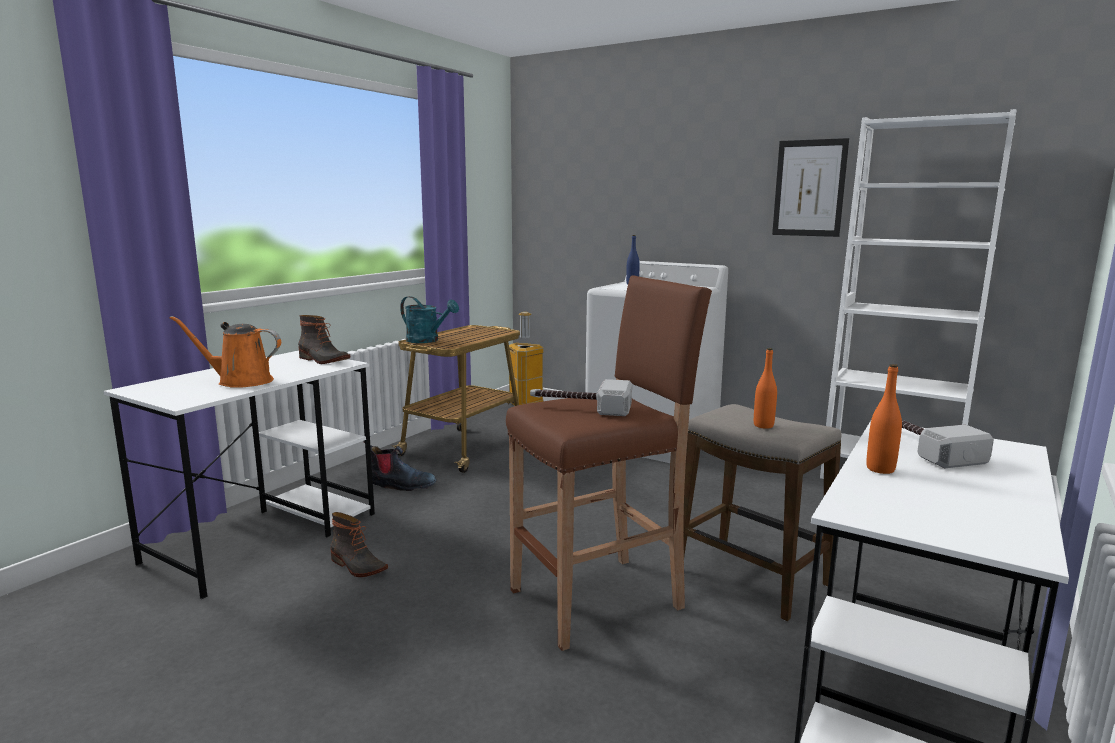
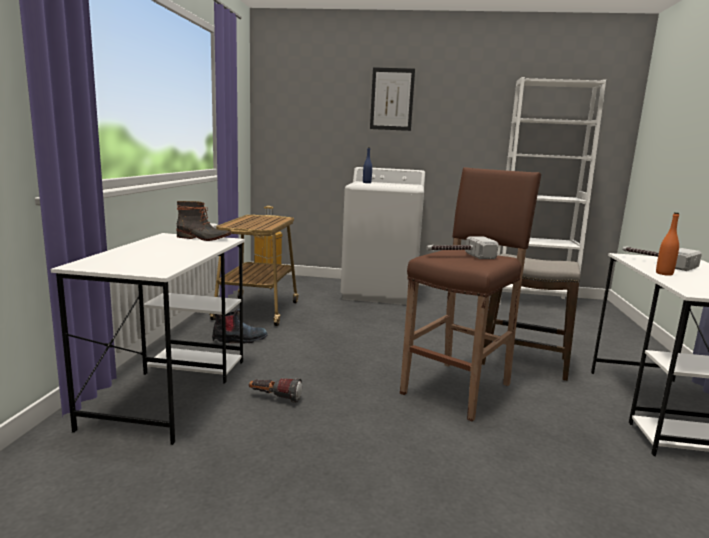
camera: 25 degrees left, 0 degrees up
orange watering can [170,316,281,388] -> none
boot [330,512,388,577] -> flashlight [249,378,302,403]
turquoise watering can [400,296,459,343] -> none
orange bottle [754,348,777,429] -> none
picture [772,138,849,237] -> picture moved to [370,67,415,131]

